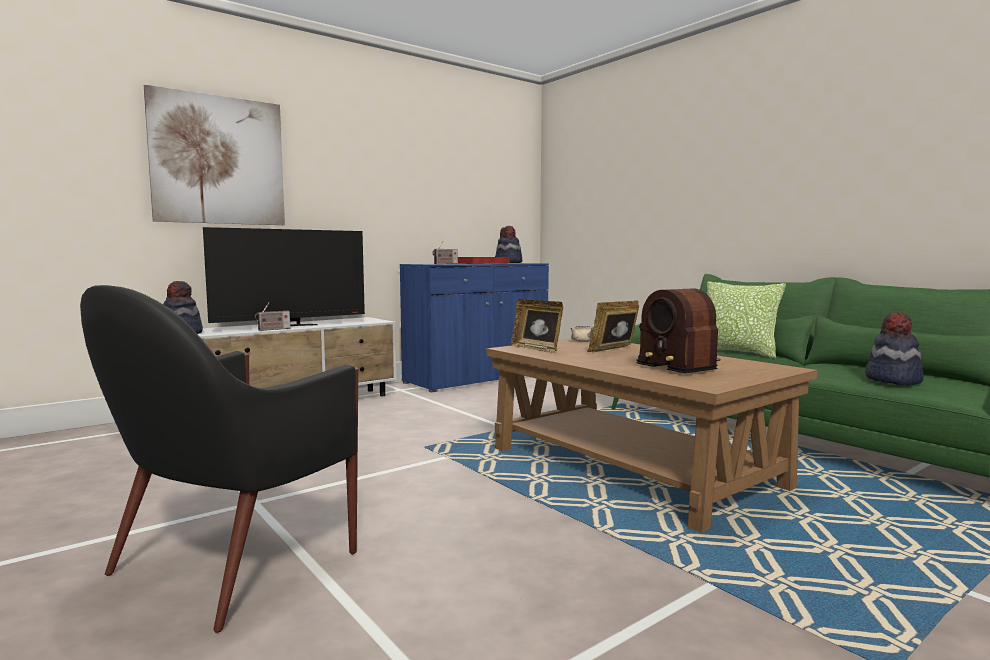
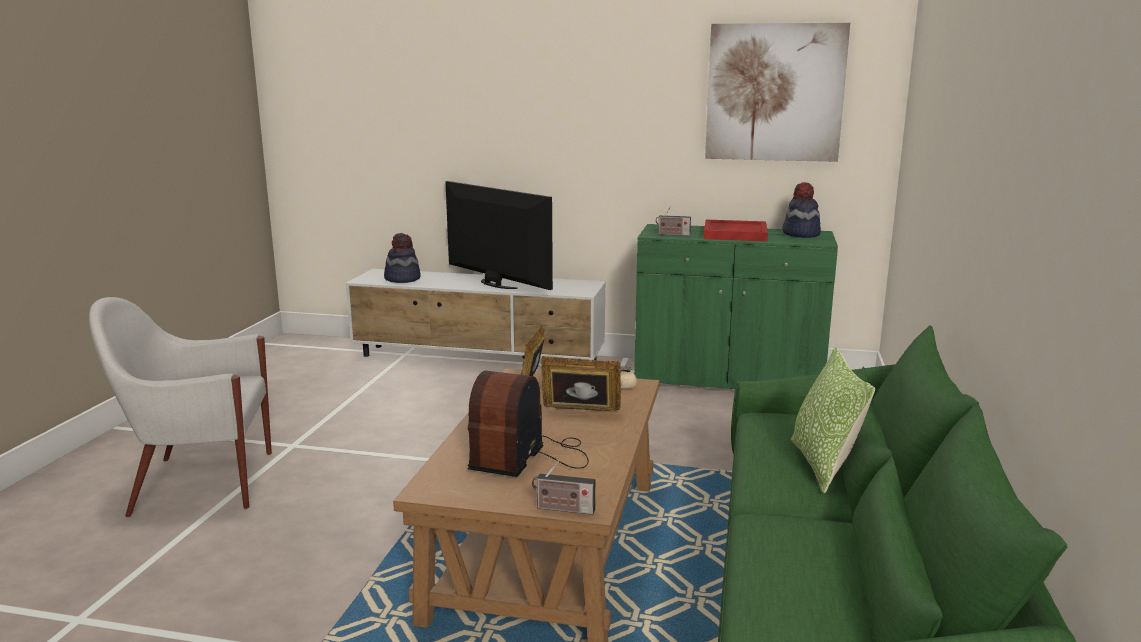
camera: 50 degrees right, 10 degrees up
black armchair [80,285,358,633] -> white armchair [89,297,272,517]
picture [144,85,285,225] -> picture moved to [705,23,850,162]
television [203,227,365,326] -> television turned 150 degrees counterclockwise [445,181,553,290]
radio [255,302,290,331] -> radio moved to [532,461,595,515]
blue cabinet [400,263,549,393] -> green cabinet [634,224,838,389]
hat [865,313,924,385] -> none

